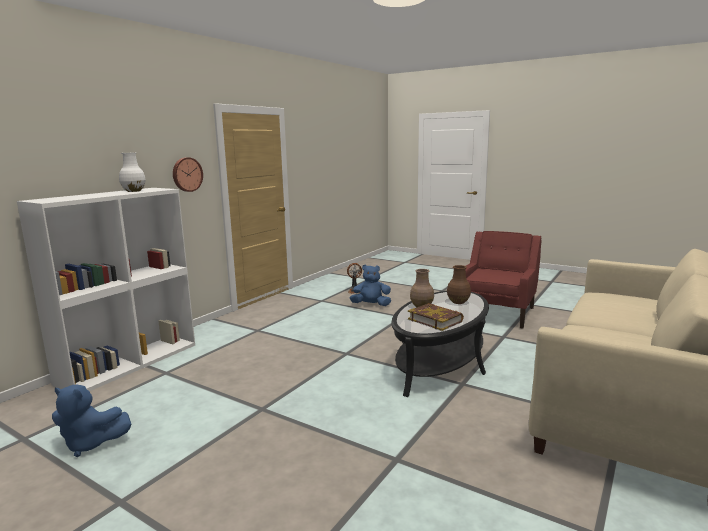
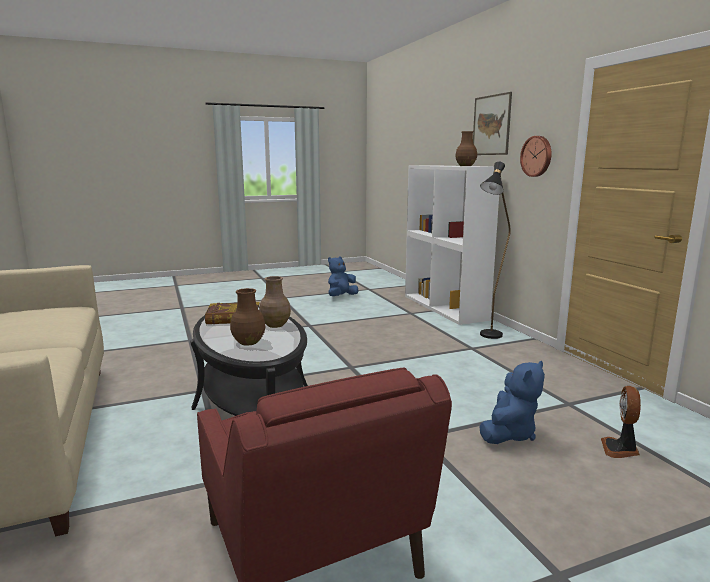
camera: 125 degrees right, 0 degrees up
white vase [119,153,146,192] -> brown vase [455,131,477,166]
none -> picture [473,92,512,155]
none -> black floor lamp [480,162,511,339]

